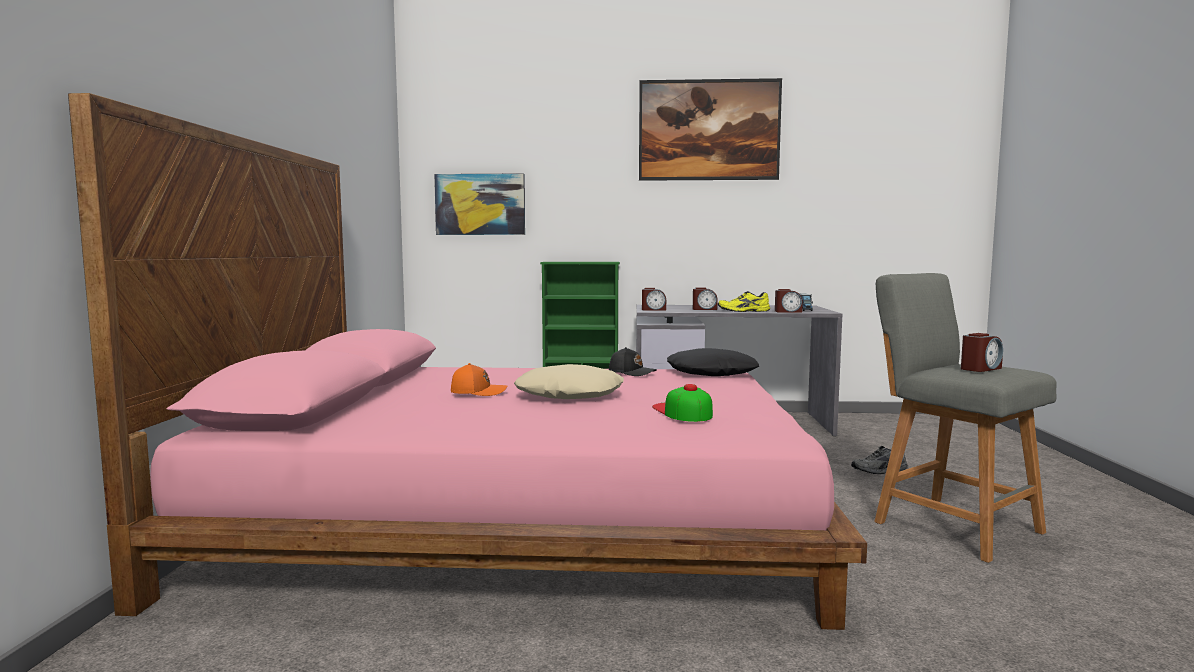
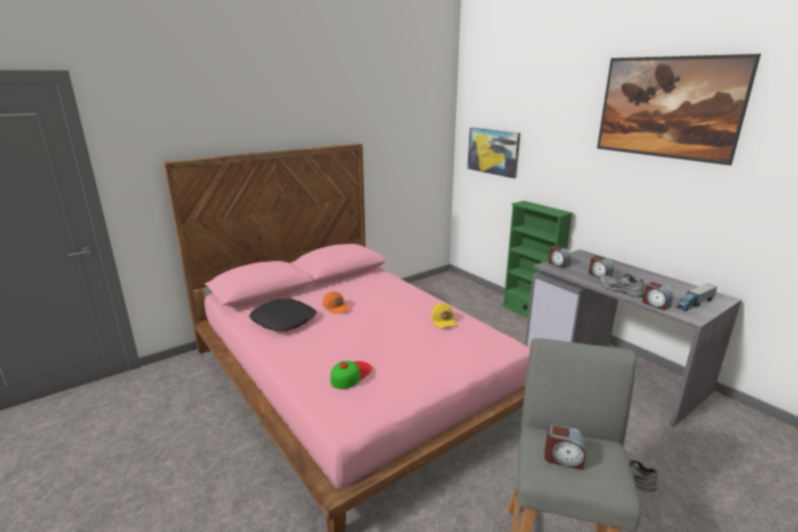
camera: 50 degrees right, 15 degrees up
beige pillow [514,364,624,399] -> none
black cap [609,347,657,376] -> yellow cap [432,303,456,328]
black pillow [667,348,759,376] -> black pillow moved to [249,299,317,331]
yellow shoe [718,291,770,312] -> grey shoe [599,274,644,297]

